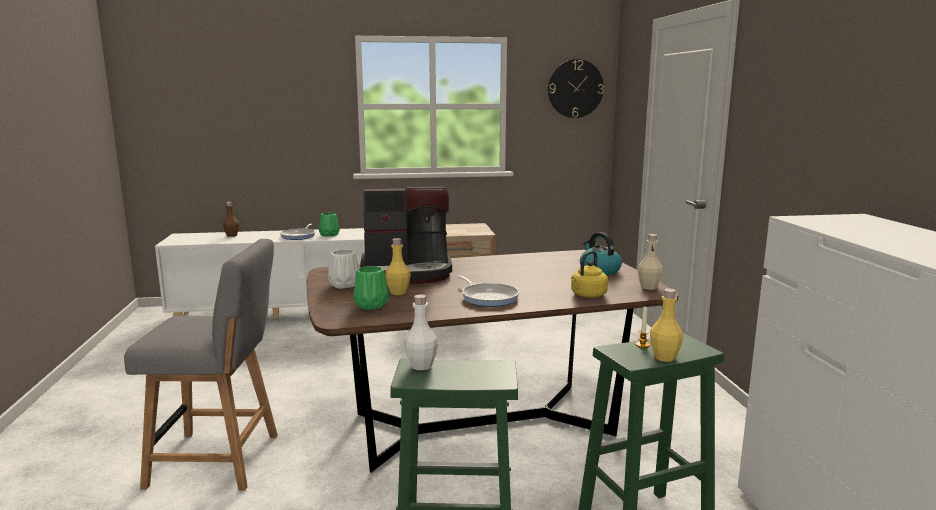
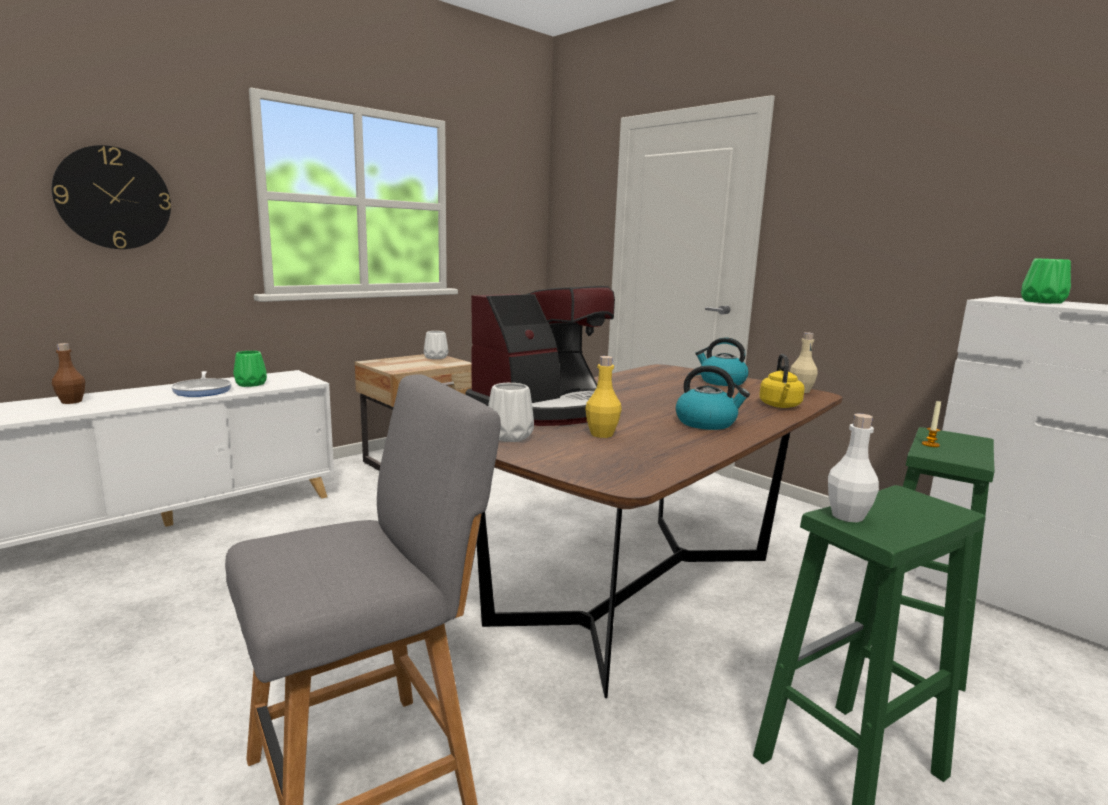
camera: 35 degrees left, 0 degrees up
green vase [354,266,389,310] -> green vase moved to [1021,258,1071,304]
frying pan [458,276,519,307] -> kettle [676,365,750,430]
wall clock [548,59,604,118] -> wall clock moved to [52,145,171,249]
yellow bottle [650,288,683,362] -> none
none -> white vase [424,331,448,359]

